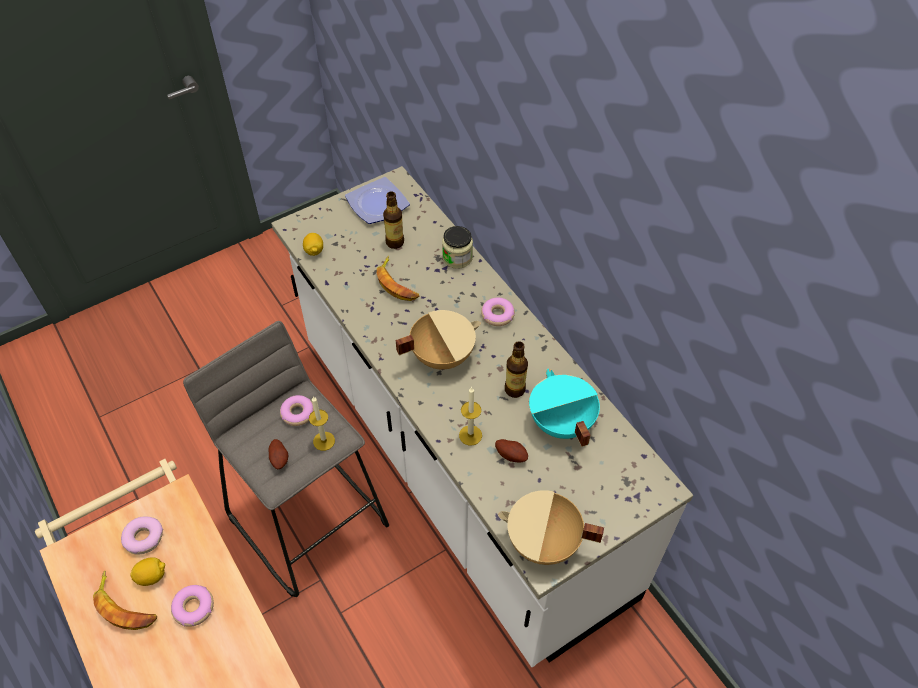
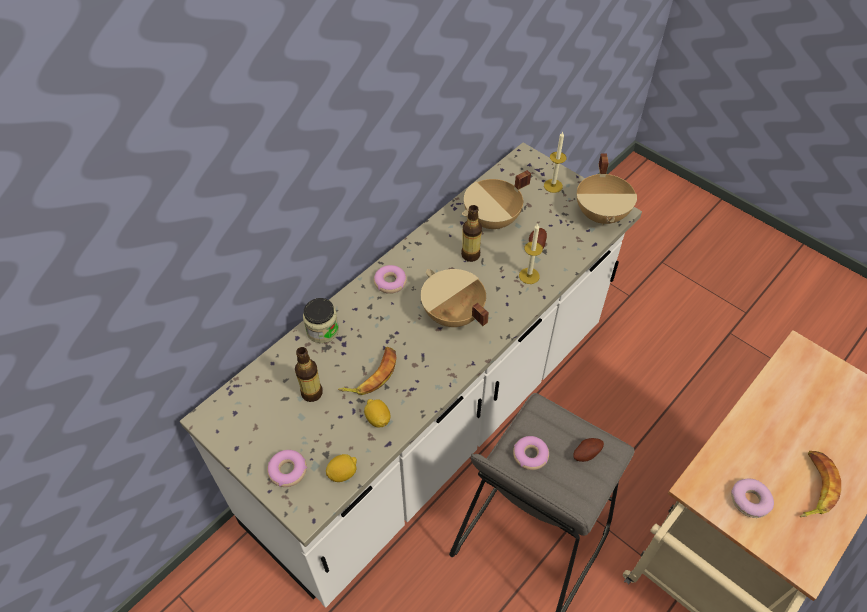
camera: 105 degrees left, 0 degrees up
lemon [130,557,165,586] -> lemon moved to [364,399,390,428]
donut [171,585,214,627] -> donut moved to [267,450,307,487]
candle [309,396,335,451] -> candle moved to [544,131,566,193]
plate [345,177,410,224] -> none
turquoise cooking pot [529,369,600,447] -> beige cooking pot [462,170,531,229]

